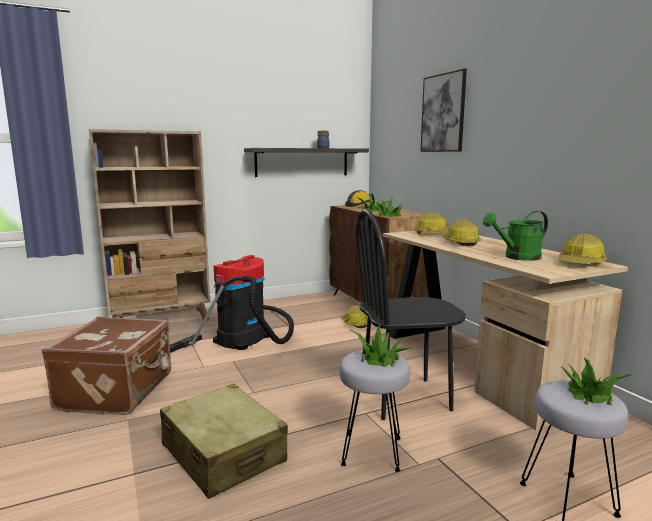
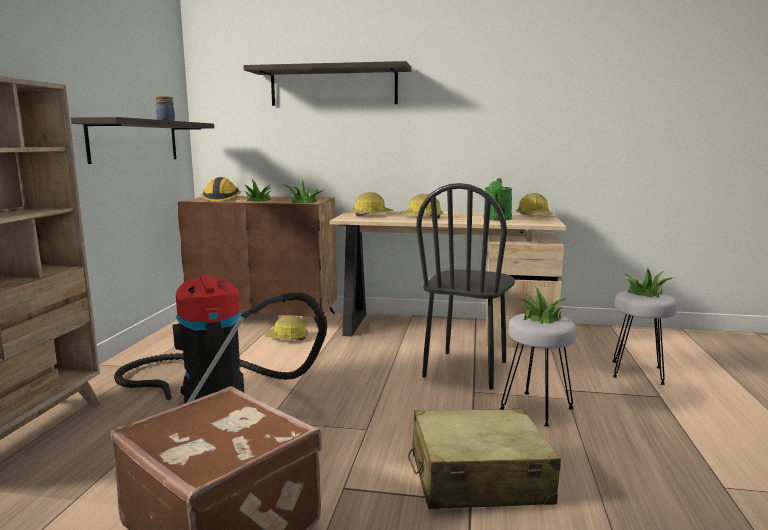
camera: 55 degrees left, 0 degrees up
picture [420,69,467,152] -> shelf [243,61,411,106]

